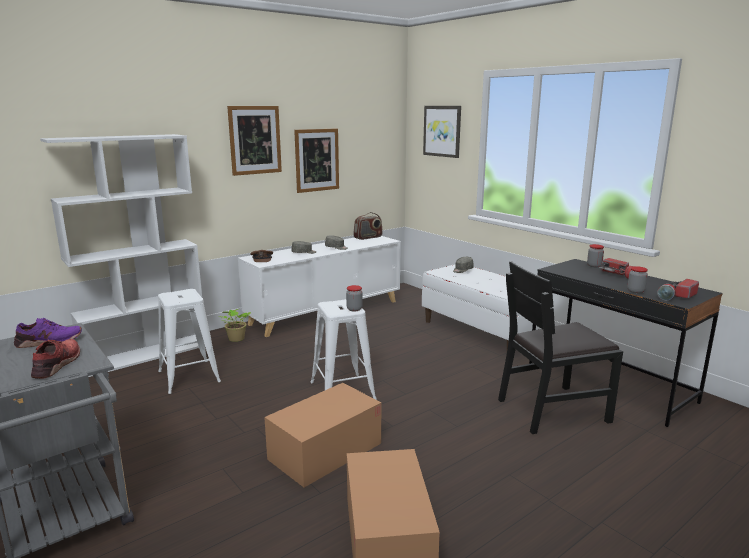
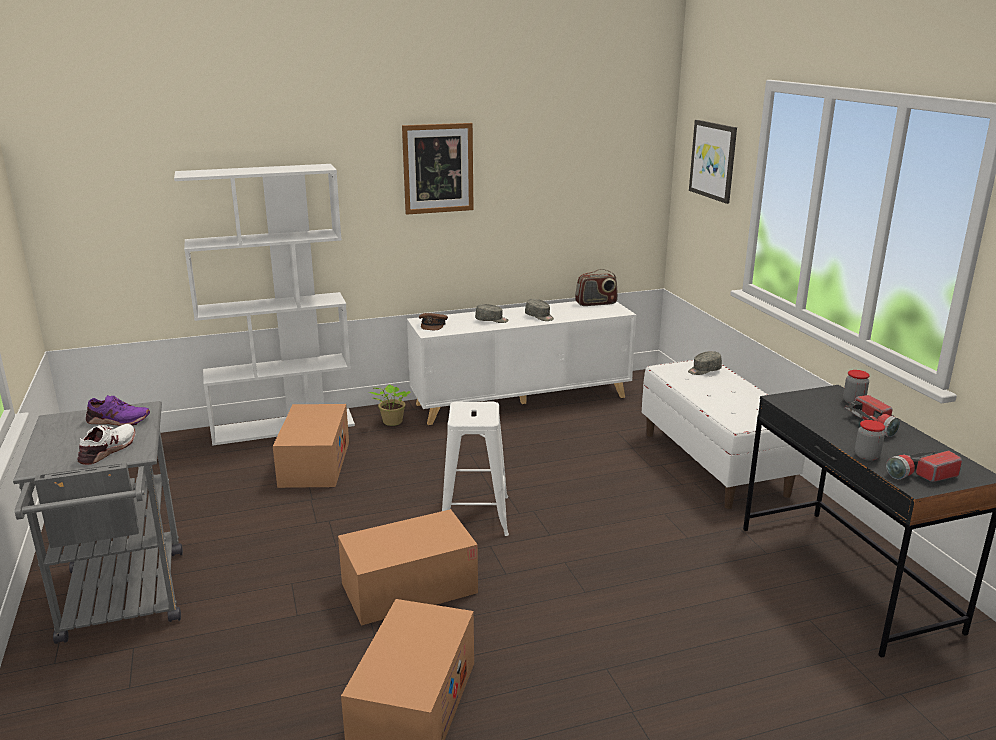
camera: 20 degrees right, 5 degrees up
red shoe [31,339,80,379] -> white shoe [77,424,136,465]
white stool [158,289,221,394] -> cardboard box [273,404,349,488]
picture [294,129,339,193] -> none
jar [346,285,363,311] -> none
black chair [498,261,623,434] -> none

